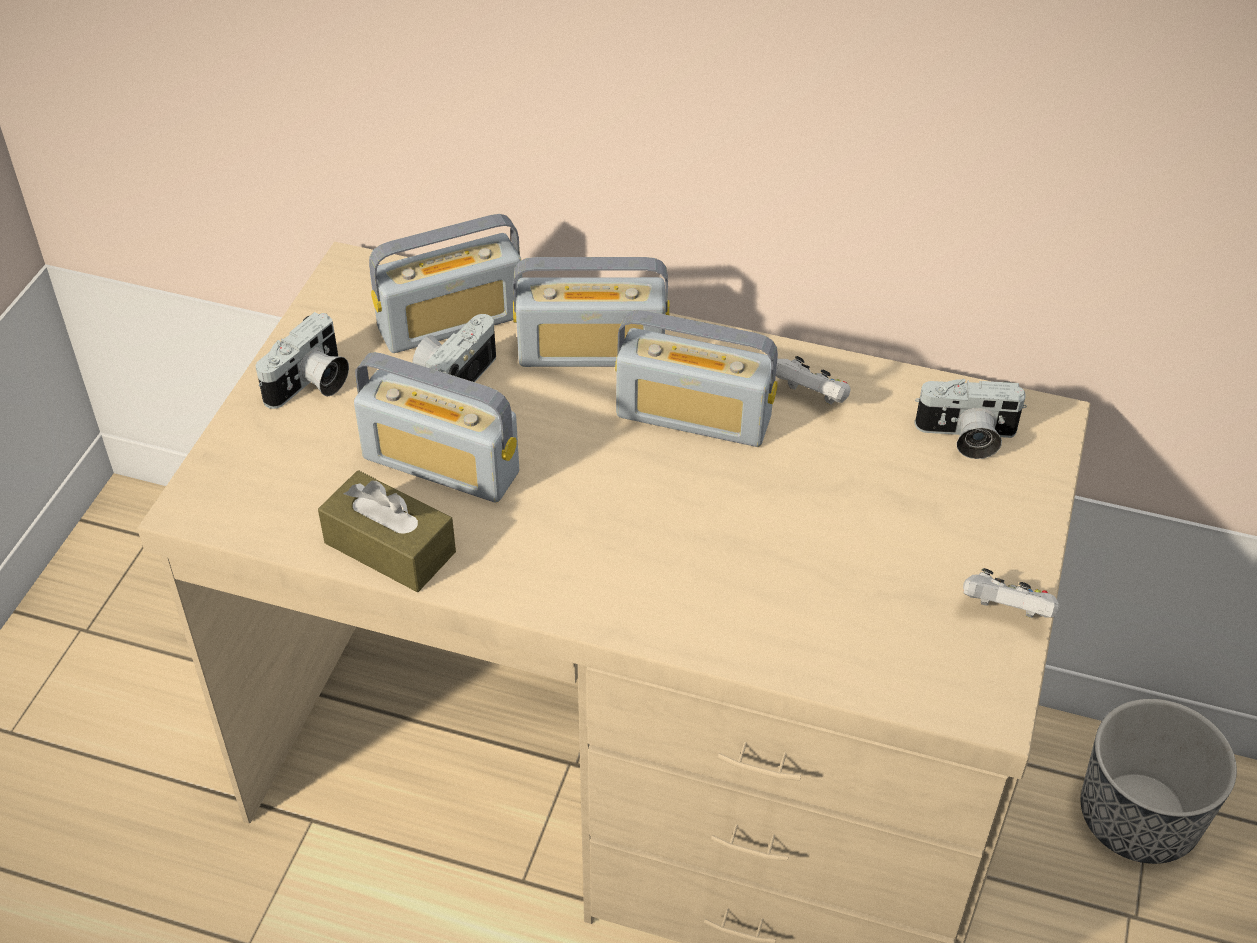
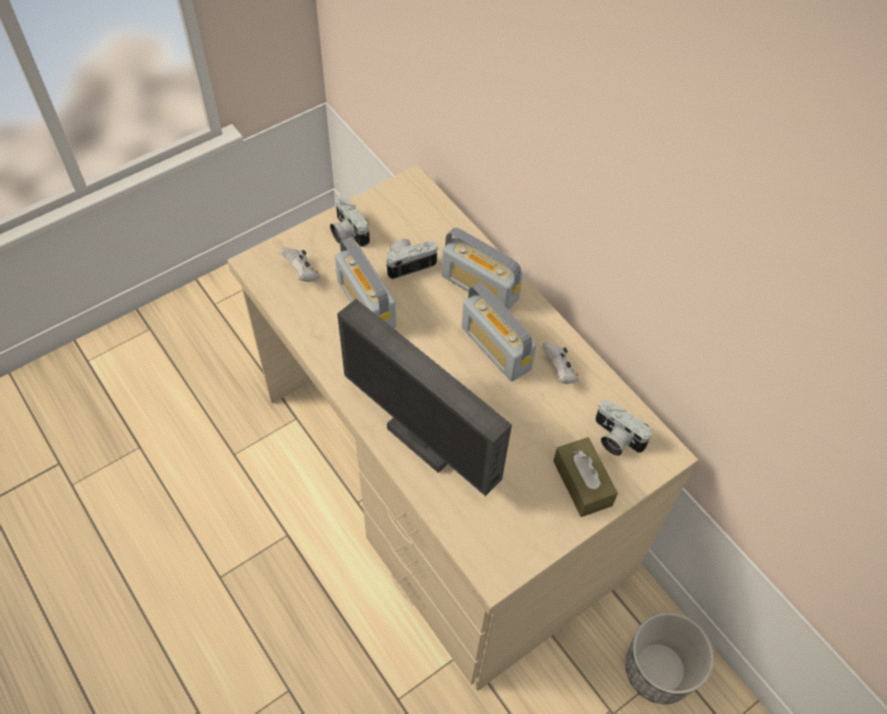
camera: 35 degrees right, 10 degrees up
camera [256,312,349,409] -> camera turned 75 degrees clockwise [330,195,370,247]
brown tissue box [318,470,456,592] -> brown tissue box moved to [553,437,618,517]
radio [369,214,522,353] -> none
white game controller [963,568,1059,618] -> white game controller moved to [280,247,320,282]
none -> monitor [337,299,512,496]

